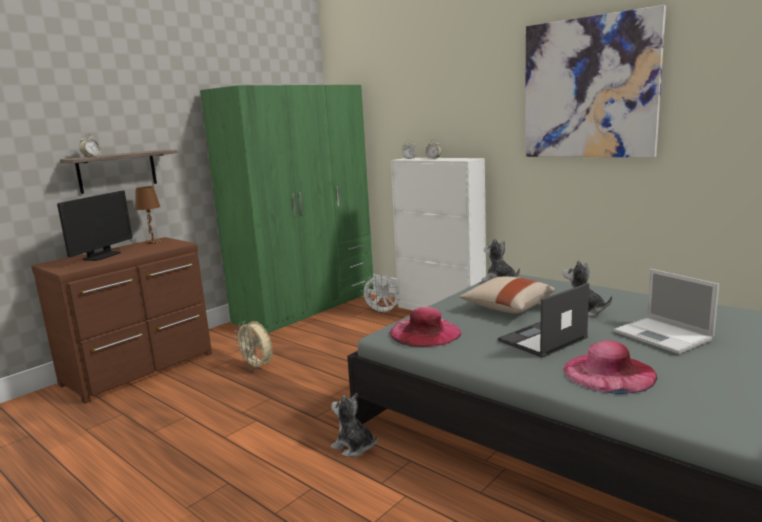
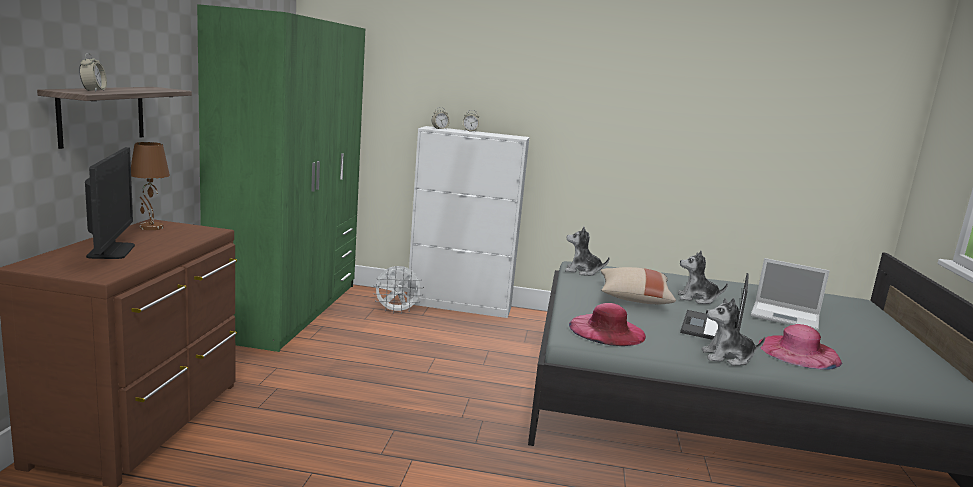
camera: 35 degrees left, 0 degrees up
beige fan [234,321,273,371] -> none
plush toy [331,393,378,457] -> plush toy moved to [701,298,765,366]
picture [525,5,666,158] -> none

